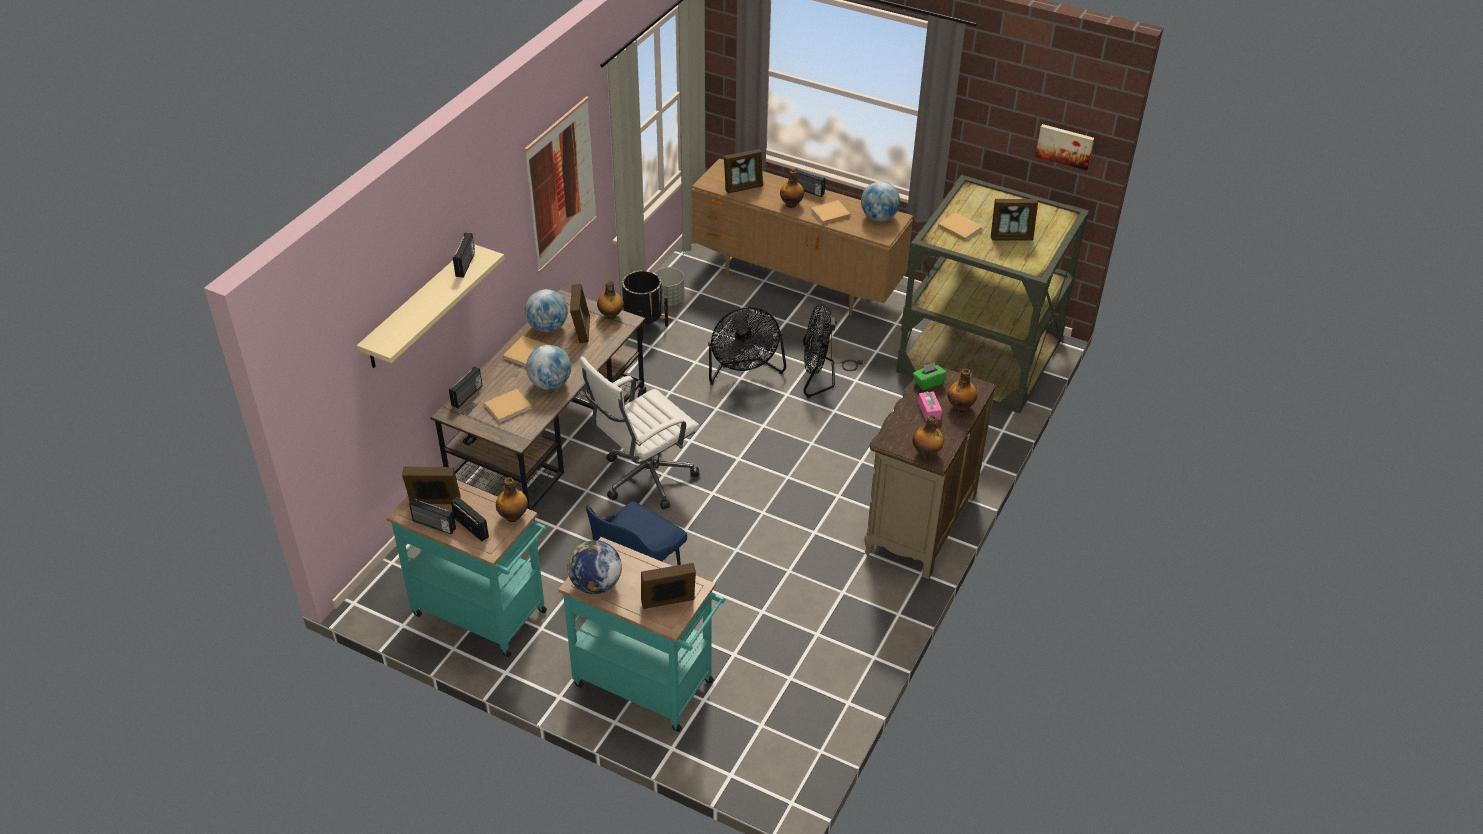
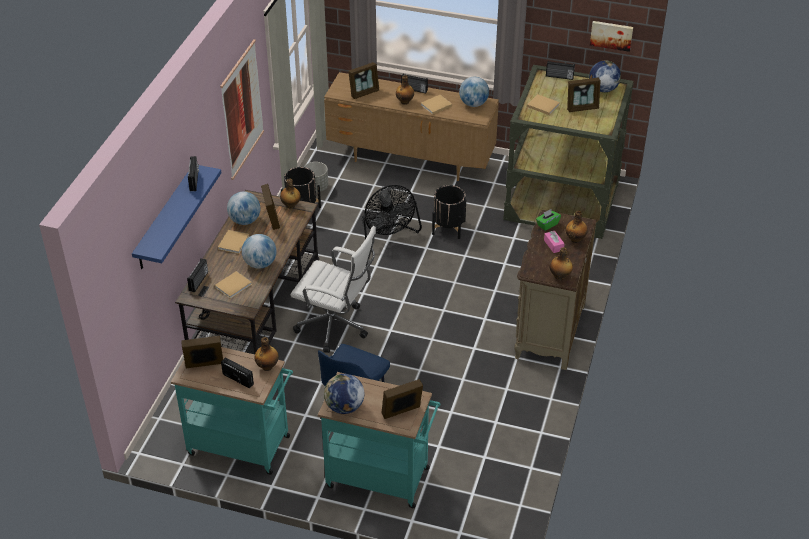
camera: 10 degrees left, 0 degrees up
beige shelf [357,245,505,368] -> blue shelf [132,165,221,269]
radio [409,498,456,535] -> radio moved to [546,61,575,80]
white office chair [580,356,700,510] -> white office chair turned 105 degrees counterclockwise [291,226,376,353]
black fan [803,304,864,399] -> black planter [432,185,466,239]
none -> globe [589,61,621,92]

